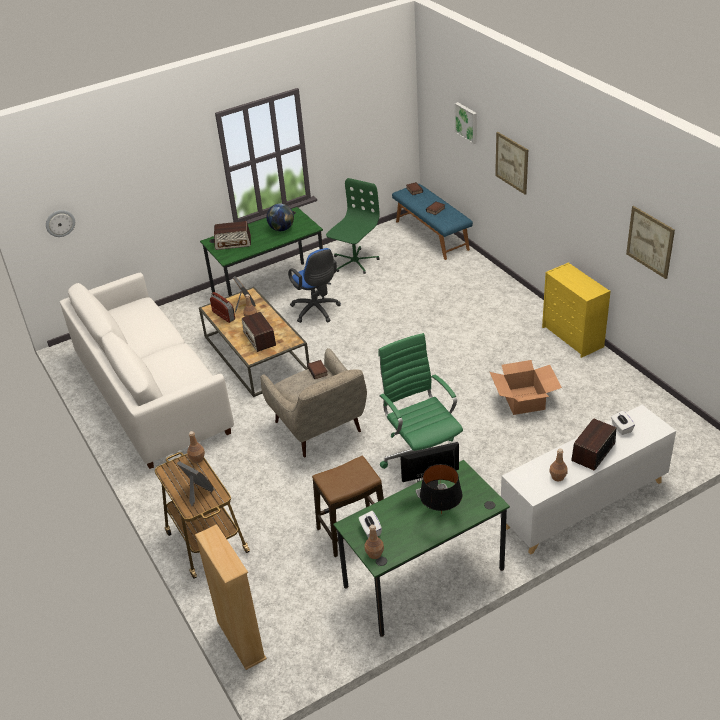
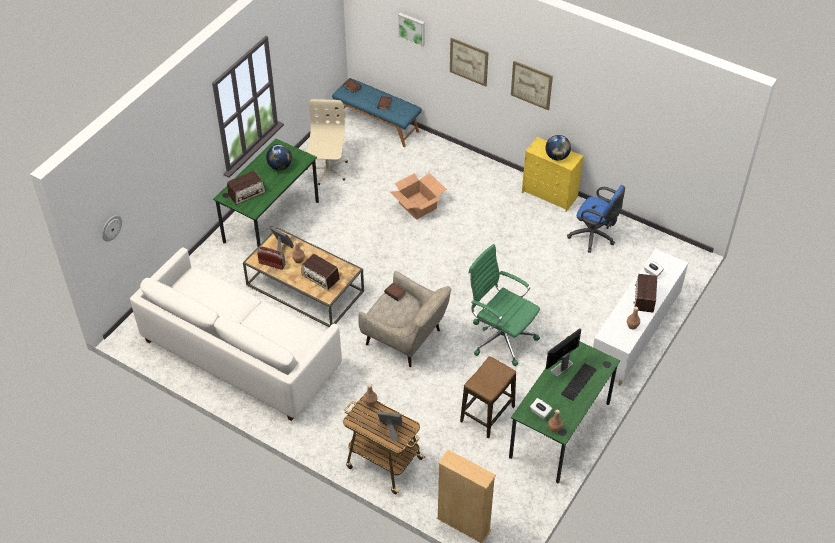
camera: 30 degrees left, 10 degrees up
blue office chair [288,248,341,323] -> blue office chair moved to [567,185,625,253]
green office chair [326,178,380,274] -> beige office chair [306,99,348,185]
black table lamp [420,464,462,514] -> keyboard [561,363,597,401]
cardboard box [490,360,562,415] -> cardboard box moved to [390,173,447,220]
picture [626,206,675,279] -> picture moved to [511,61,553,110]
none -> globe [545,135,571,160]

